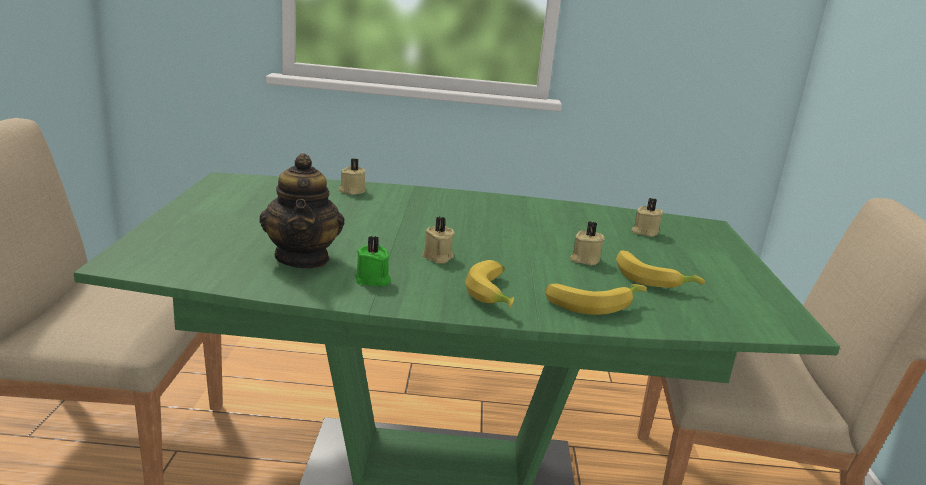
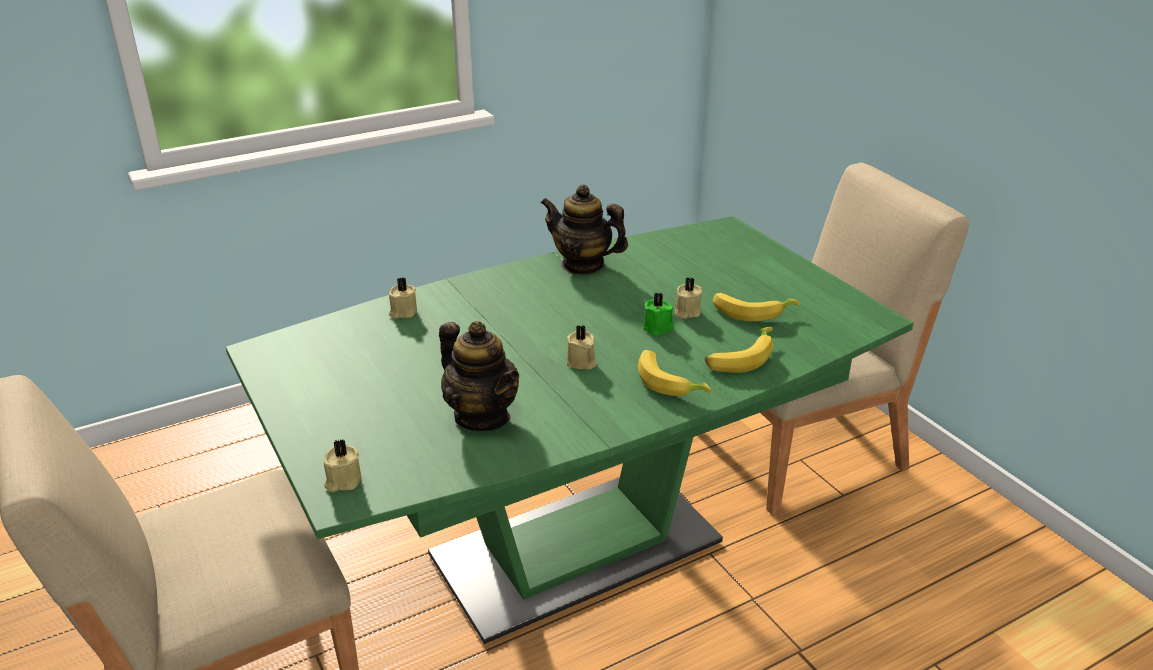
camera: 30 degrees left, 10 degrees up
green candle [355,236,391,286] -> green candle moved to [643,292,674,335]
beige candle [631,198,663,237] -> beige candle moved to [324,439,361,492]
none -> teapot [541,184,628,275]

